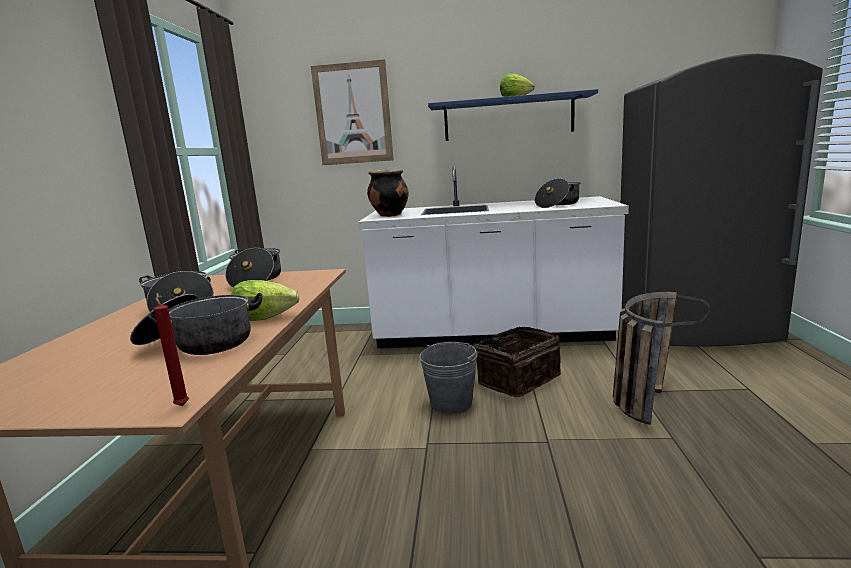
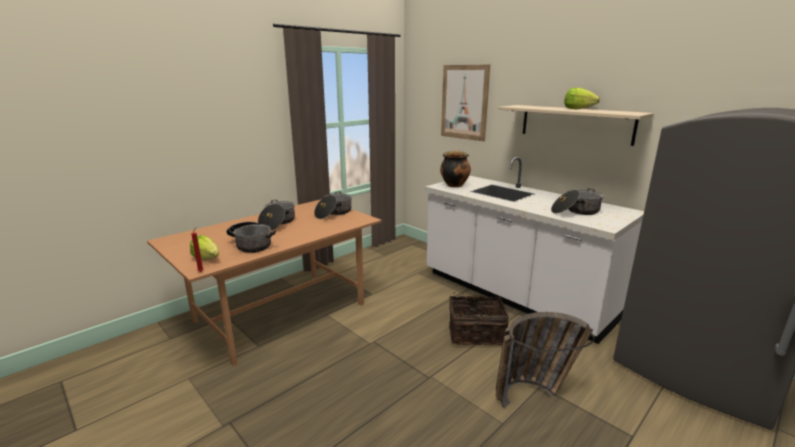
camera: 40 degrees right, 5 degrees up
lettuce [231,280,299,321] -> lettuce moved to [190,235,219,260]
grey bucket [419,342,478,414] -> none
blue shelf [428,89,598,141] -> beige shelf [498,105,654,146]

